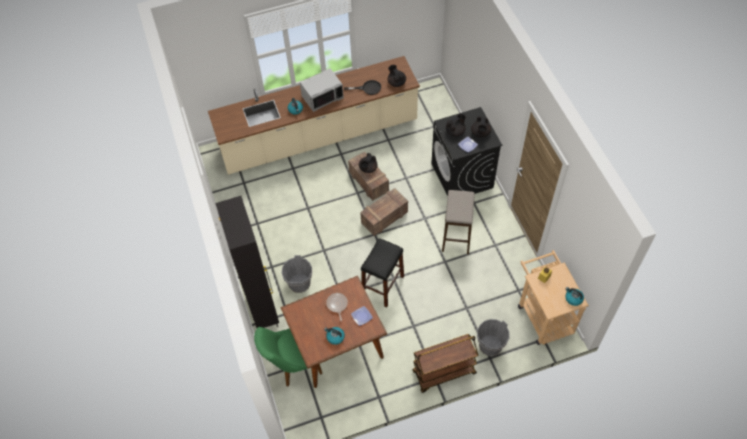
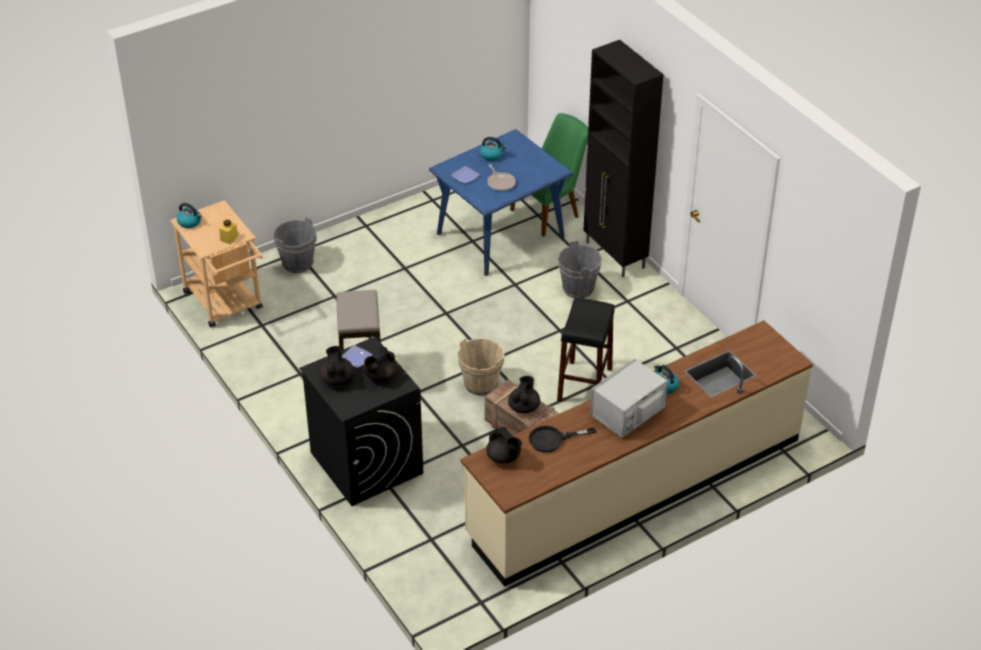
camera: 165 degrees right, 15 degrees down
brown dining table [281,276,387,388] -> blue dining table [429,129,573,276]
crate [360,188,408,236] -> beige bucket [457,338,504,396]
black stool [361,238,404,307] -> black stool moved to [557,298,615,402]
brown cart [412,334,479,393] -> none

